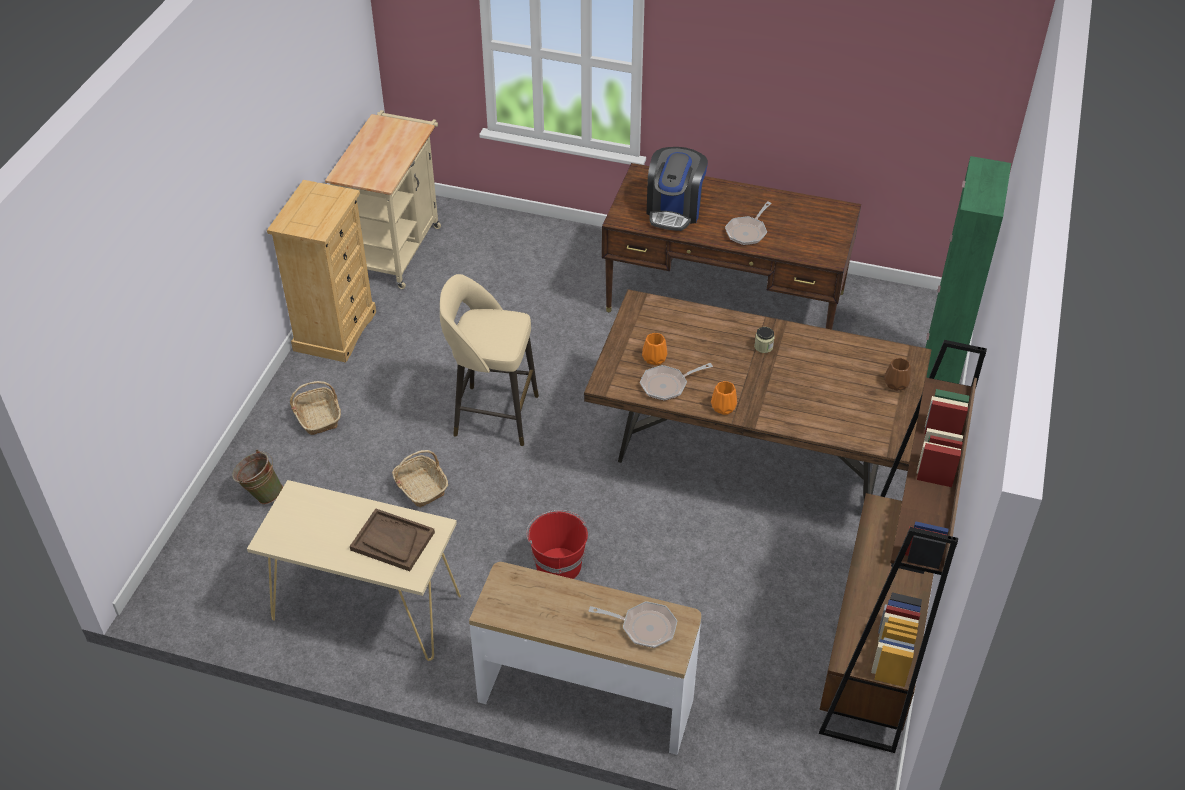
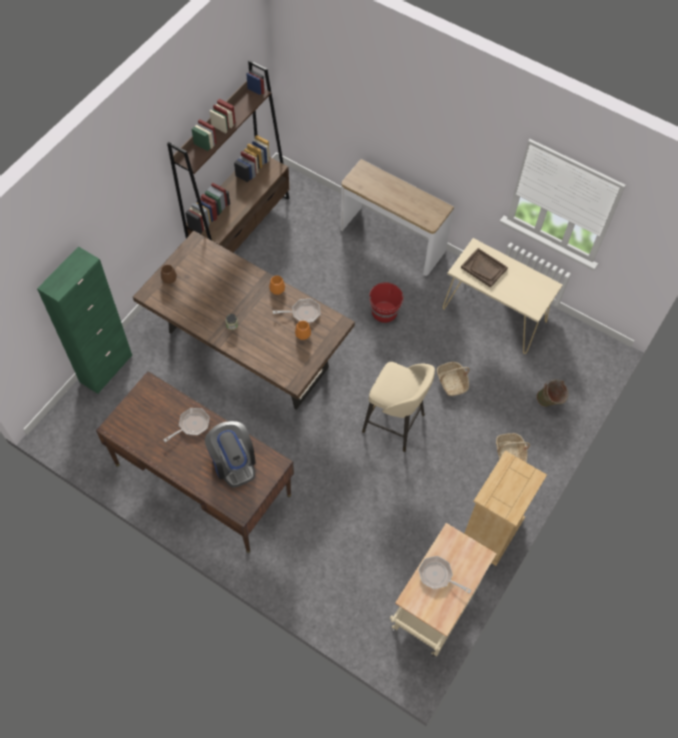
camera: 165 degrees left, 15 degrees up
frying pan [589,601,677,648] -> frying pan moved to [418,556,472,594]
coffee machine [647,147,708,231] -> coffee machine turned 120 degrees clockwise [205,421,256,488]

